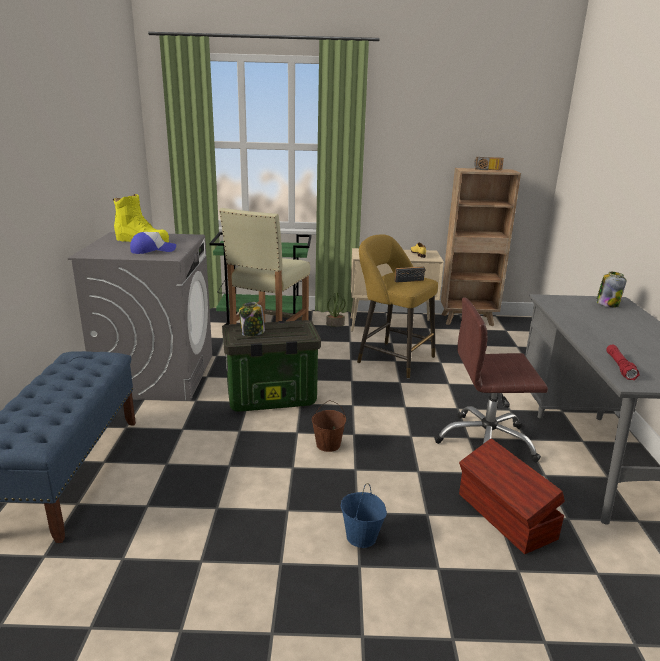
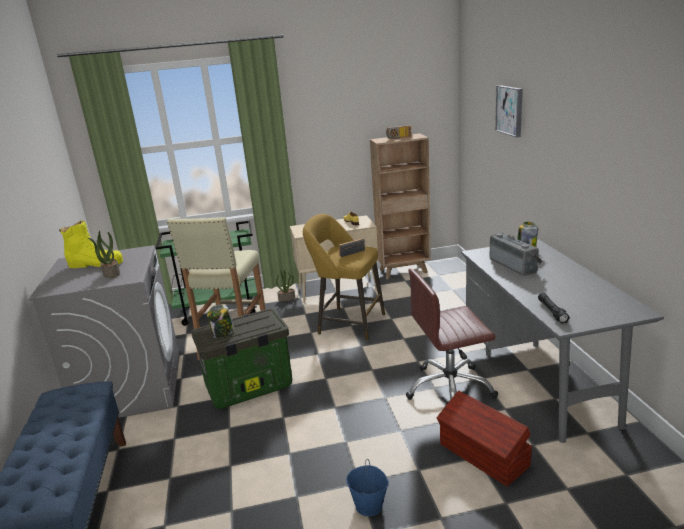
camera: 10 degrees left, 0 degrees up
cap [130,232,176,254] -> potted plant [88,231,120,278]
brown bucket [312,400,346,452] -> none
red flashlight [606,345,640,380] -> black flashlight [538,293,570,324]
none -> radio [489,233,543,276]
none -> picture [495,85,523,137]

